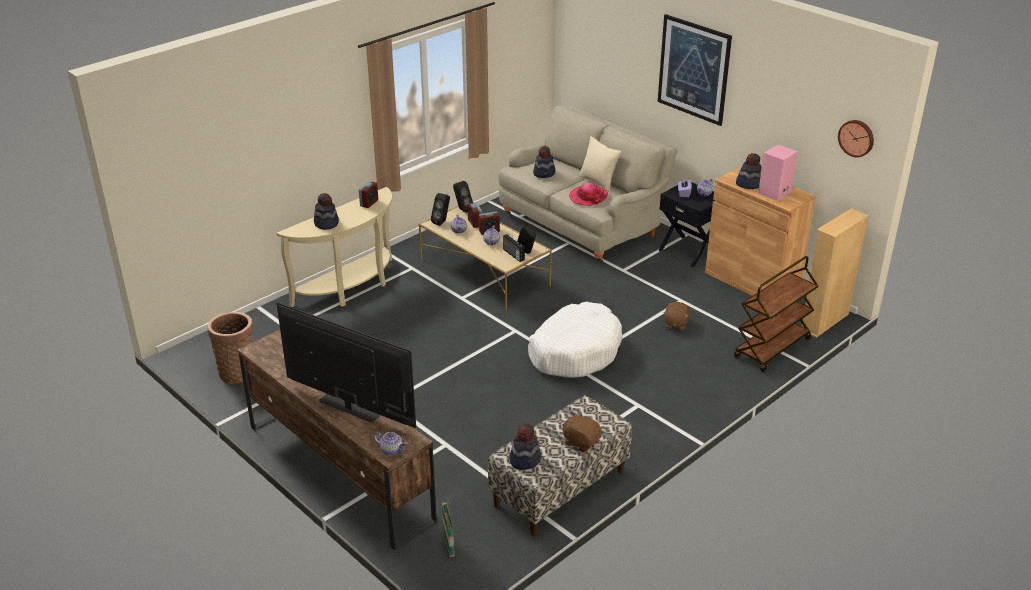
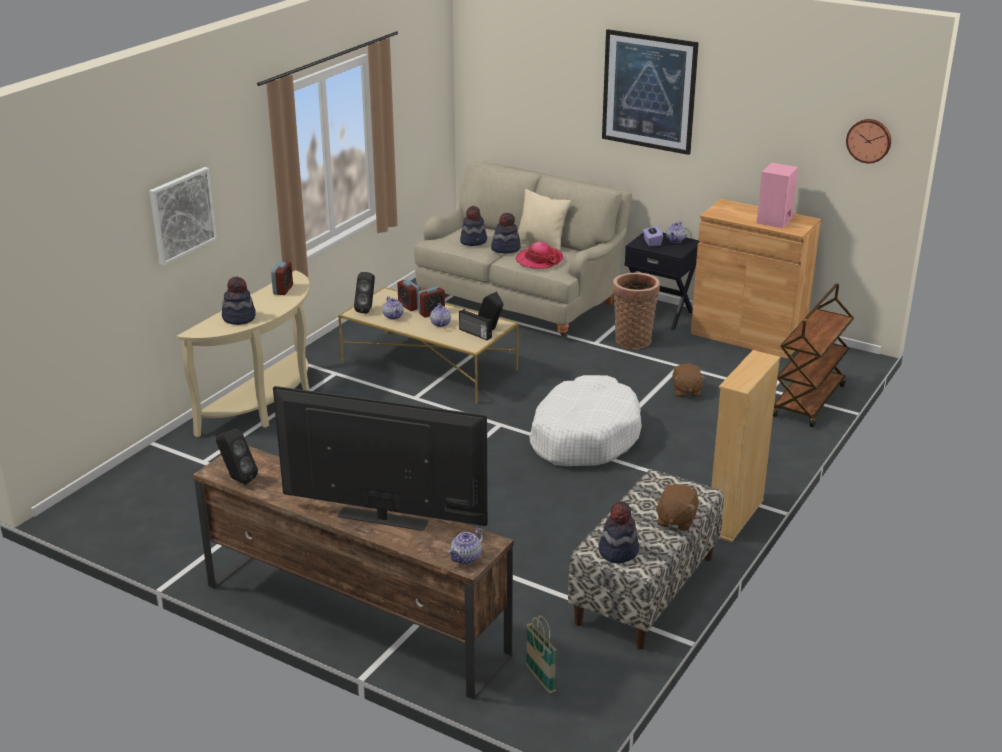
camera: 15 degrees left, 5 degrees down
basket [208,312,253,384] -> basket moved to [613,273,660,349]
teapot [374,432,408,456] -> teapot turned 120 degrees clockwise [448,529,484,564]
black speaker [453,181,473,213] -> black speaker moved to [216,428,258,485]
brown plush toy [563,412,602,452] -> brown plush toy turned 90 degrees counterclockwise [655,484,699,531]
hat [736,153,761,189] -> hat moved to [491,213,521,254]
beige bookcase [802,208,869,338] -> beige bookcase moved to [711,350,780,542]
none -> picture [149,167,217,265]

